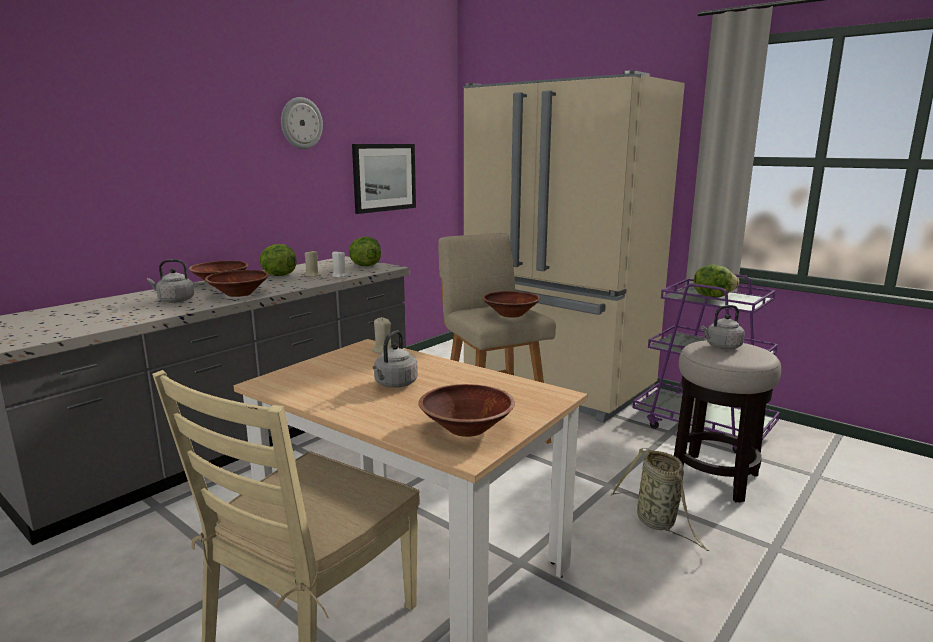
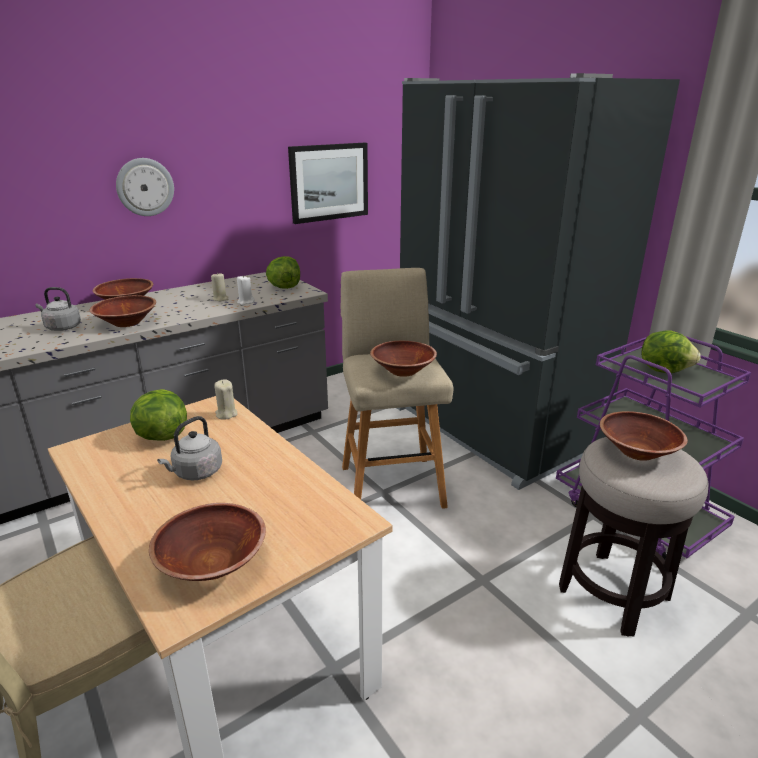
camera: 15 degrees right, 10 degrees up
lettuce [260,244,297,276] -> lettuce moved to [130,389,187,441]
wall clock [281,97,323,149] -> wall clock moved to [116,158,174,216]
beige fridge [463,71,685,423] -> black fridge [397,73,680,490]
basket [611,448,709,551] -> none
grey kettle [700,305,745,349] -> brown bowl [600,411,688,461]

